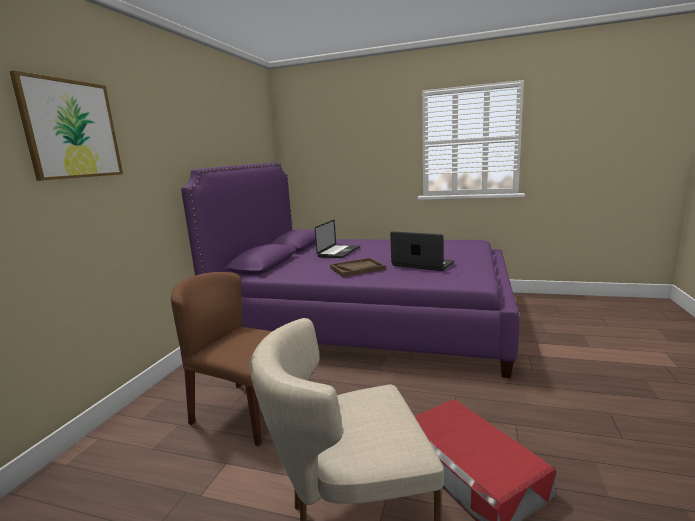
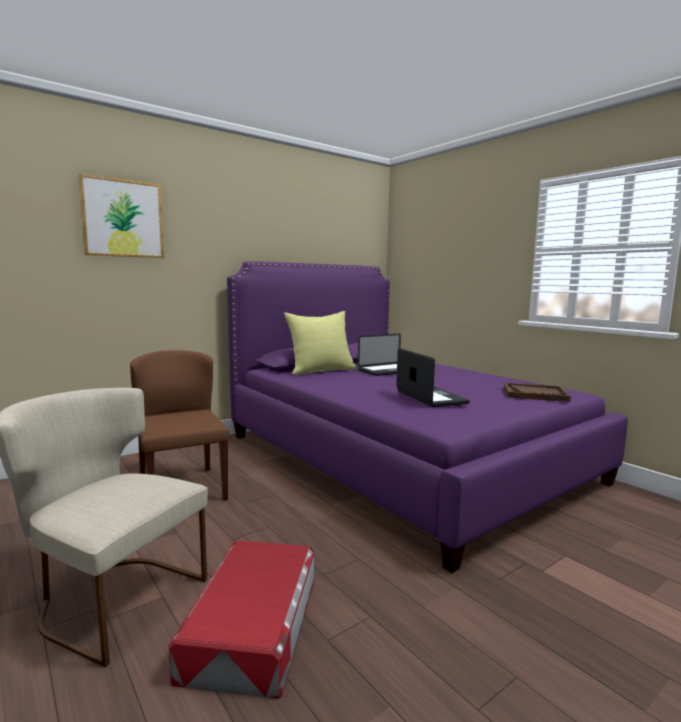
camera: 35 degrees right, 5 degrees down
brown tray [330,258,386,277] -> brown tray moved to [504,383,571,402]
none -> yellow pillow [284,311,357,375]

